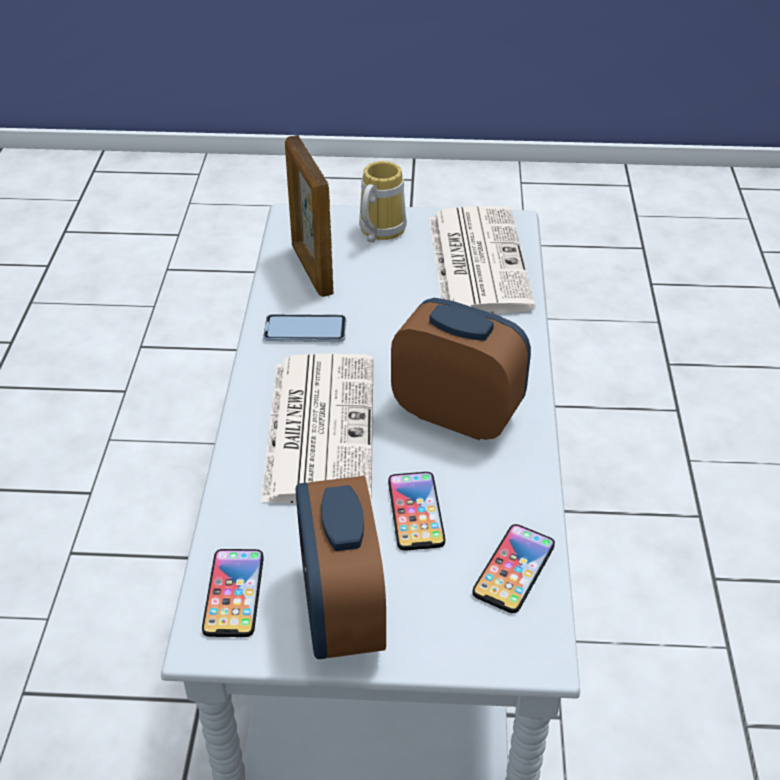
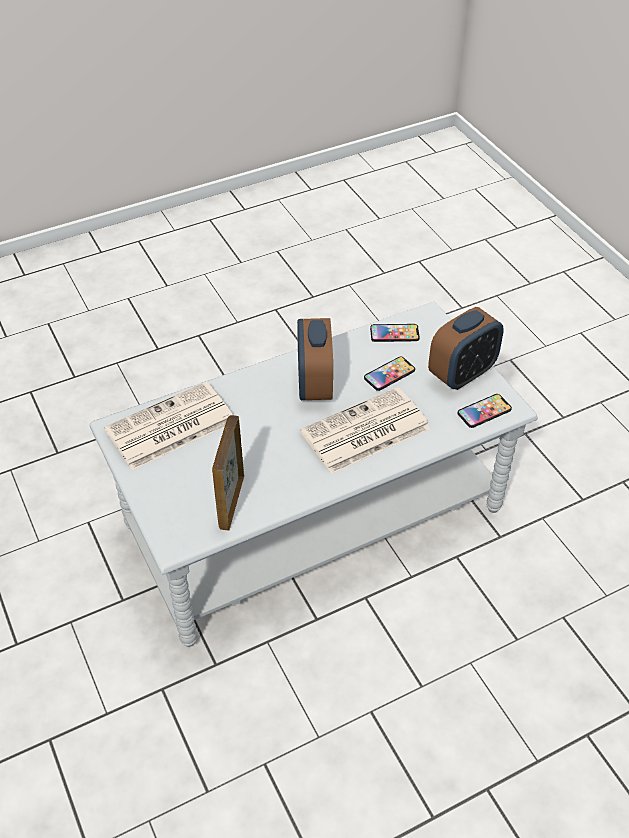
camera: 120 degrees left, 5 degrees up
phone [263,314,346,342] -> none
picture frame [285,135,334,297] -> picture frame turned 150 degrees clockwise [212,415,244,530]
mug [359,161,407,242] -> none

